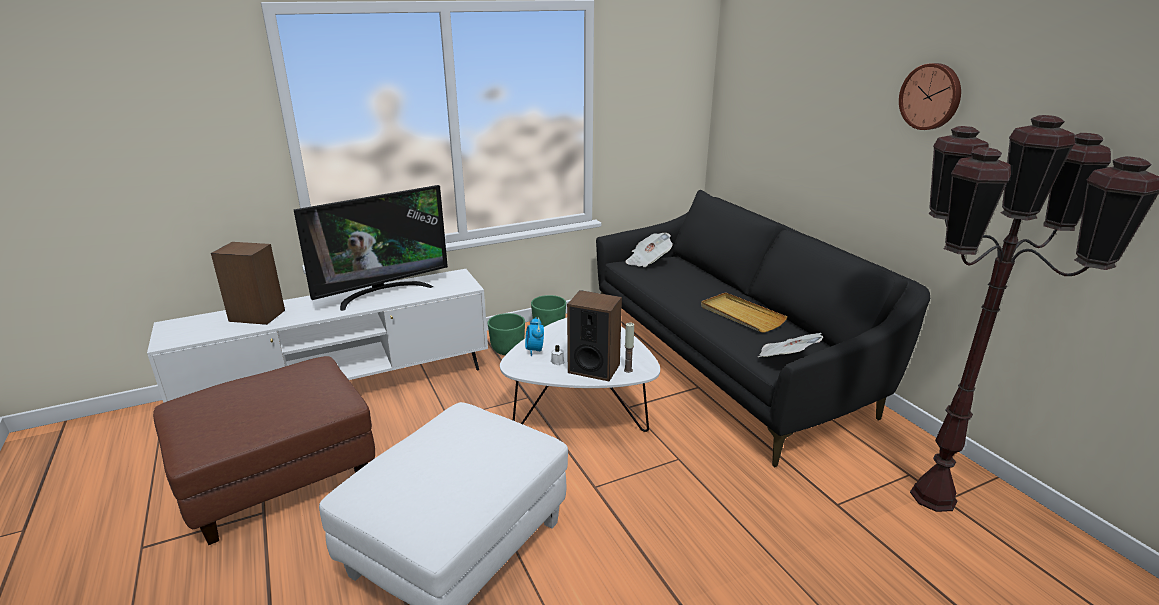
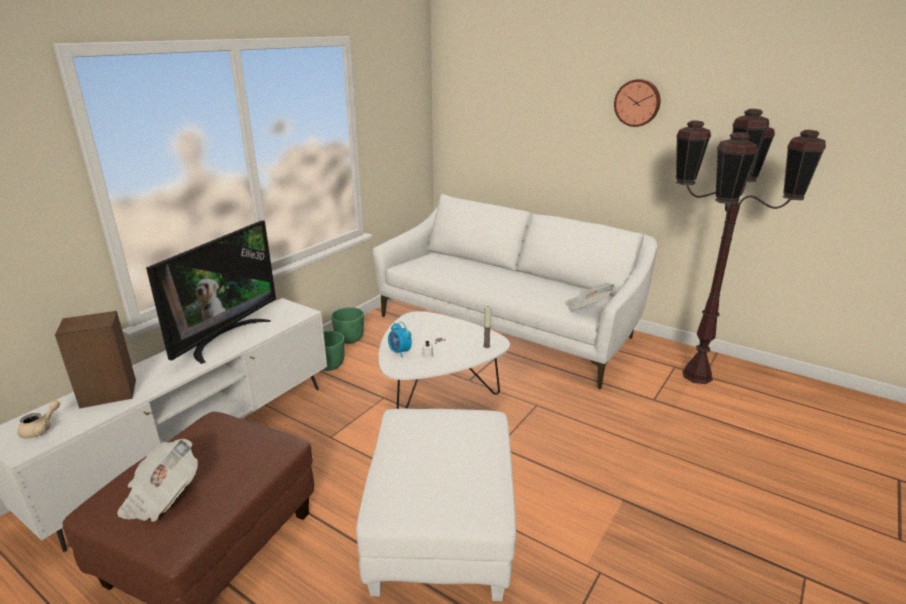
camera: 30 degrees left, 0 degrees up
speaker [567,290,622,381] -> none
black sofa [596,190,930,467] -> white sofa [373,194,658,389]
newspaper [625,233,673,267] -> newspaper moved to [117,439,198,522]
beige tray [701,292,787,333] -> none
none -> beige teapot [18,400,60,439]

